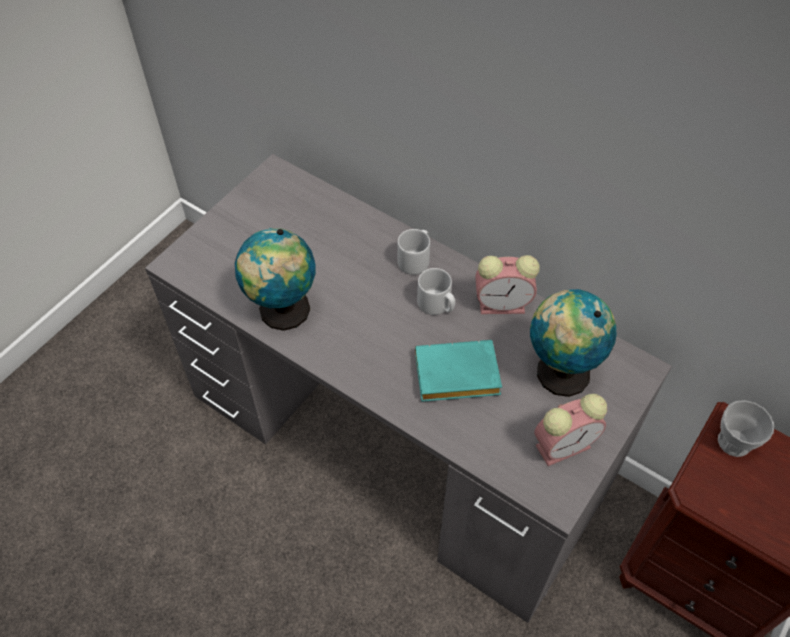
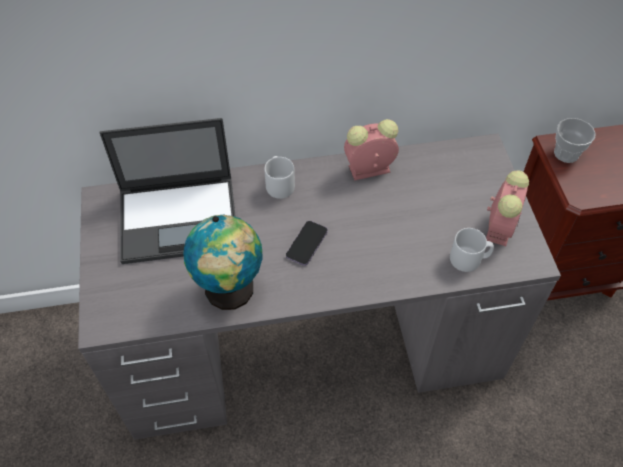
camera: 45 degrees left, 0 degrees up
turquoise book [415,340,502,402] -> none
grey mug [417,268,455,315] -> grey mug moved to [450,228,494,272]
alarm clock [475,255,539,314] -> alarm clock turned 150 degrees counterclockwise [344,119,399,181]
globe [530,289,616,397] -> none
none -> laptop [100,118,236,264]
none -> phone [286,221,328,266]

